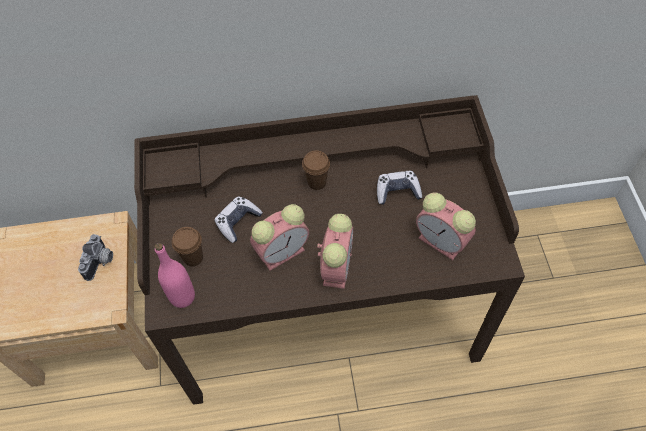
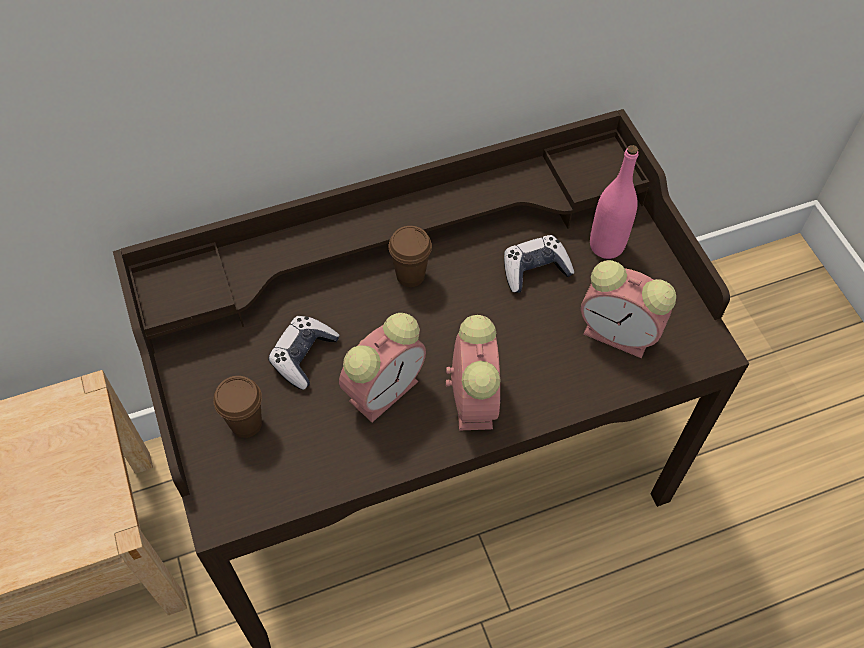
camera: 15 degrees left, 0 degrees up
camera [78,234,113,281] -> none
pink bottle [155,243,195,308] -> pink bottle moved to [590,145,638,259]

